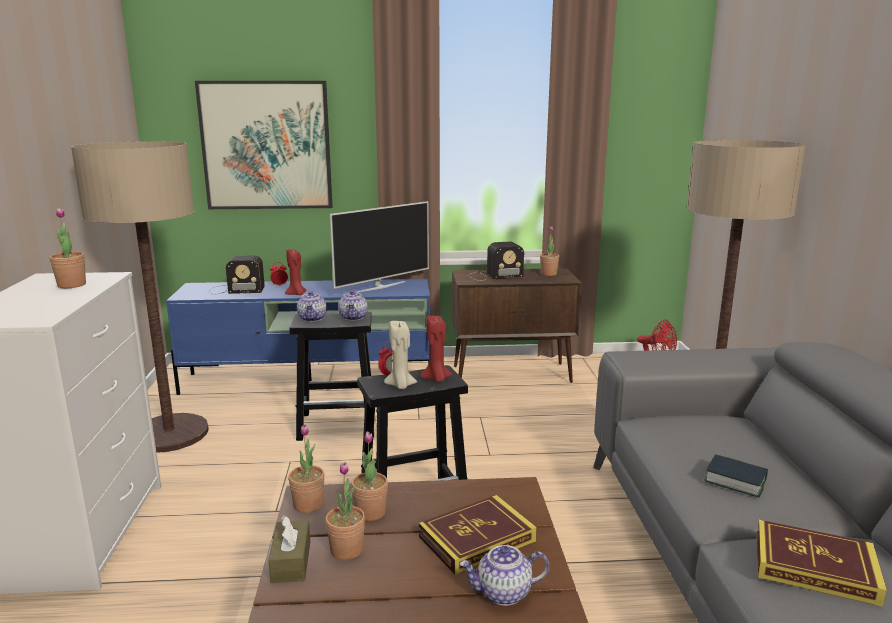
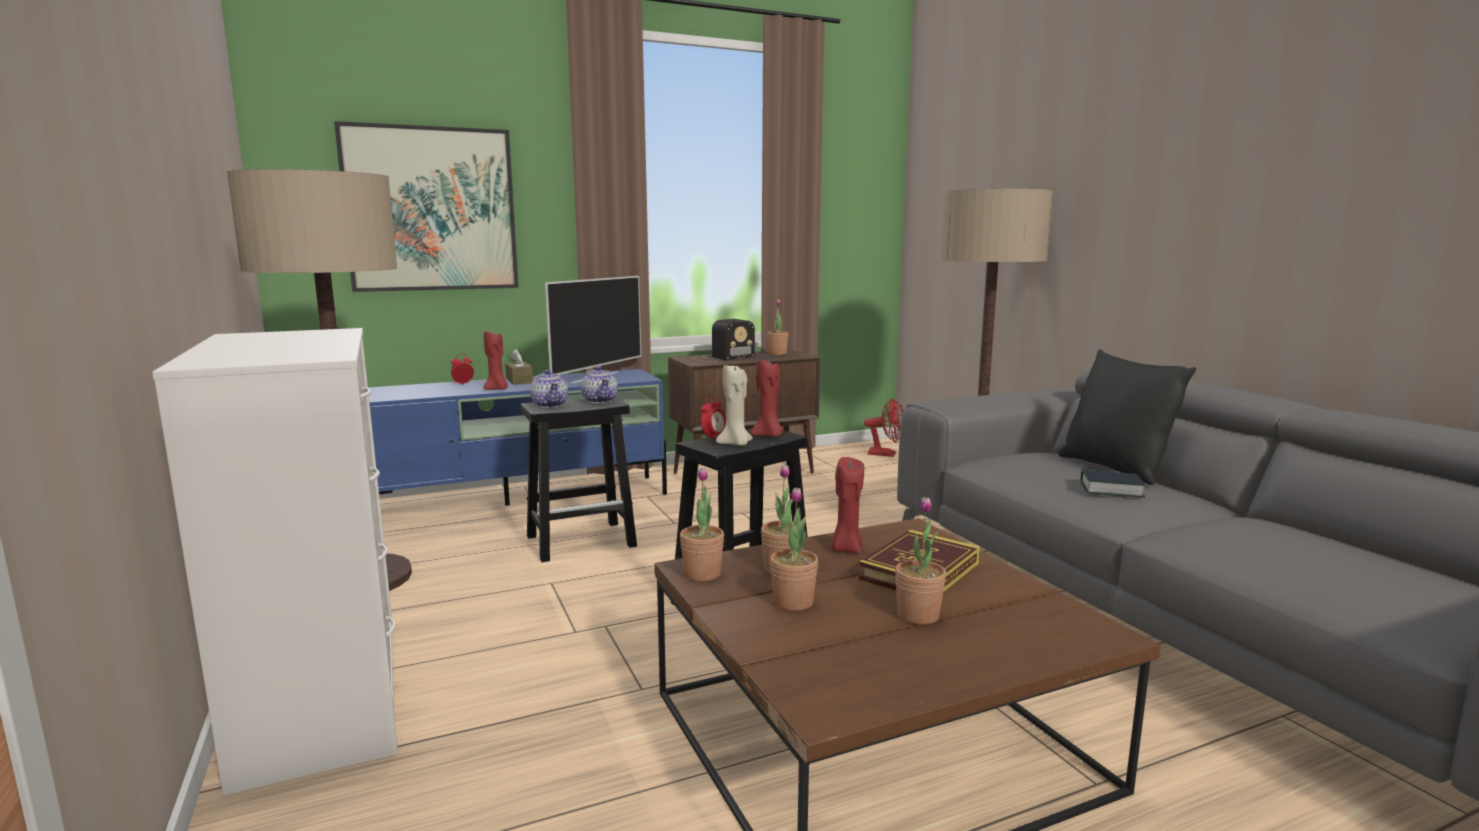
camera: 20 degrees left, 5 degrees down
potted plant [49,208,86,288] -> potted plant moved to [895,497,946,625]
radio [210,255,265,294] -> none
brown tissue box [268,516,310,583] -> brown tissue box moved to [505,349,533,385]
teapot [459,545,549,606] -> none
book [757,520,887,607] -> none
none -> red candle [831,457,864,554]
none -> black pillow [1058,349,1196,485]

